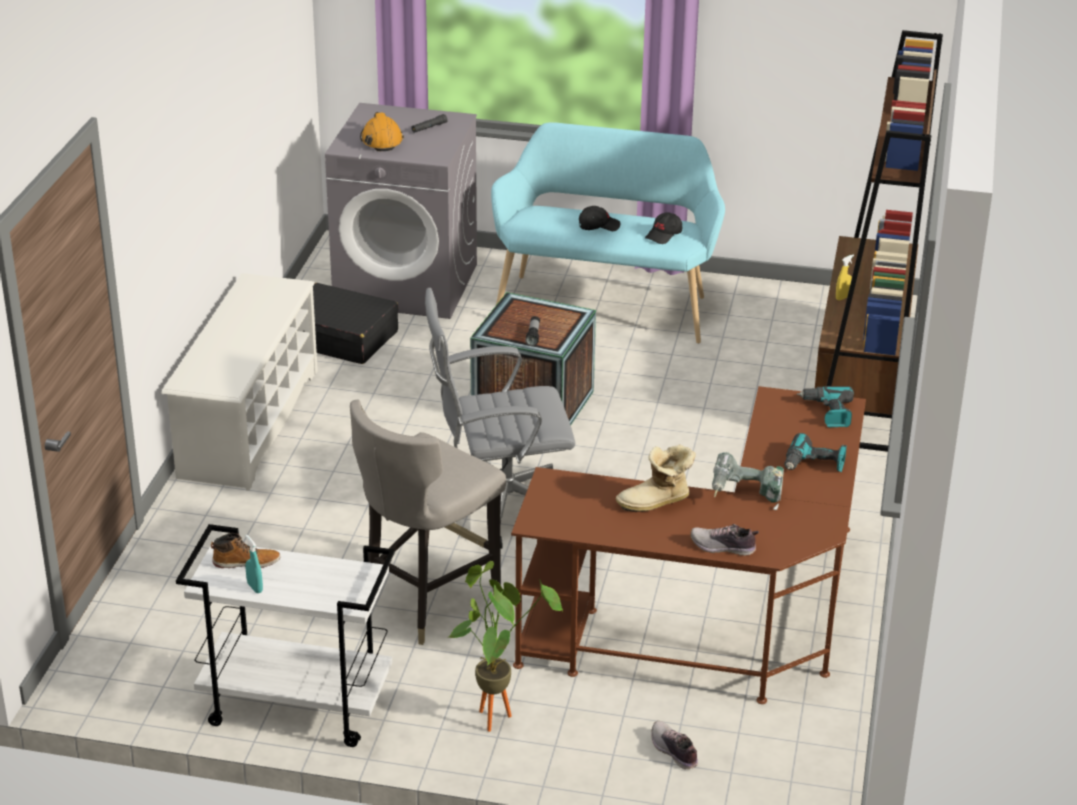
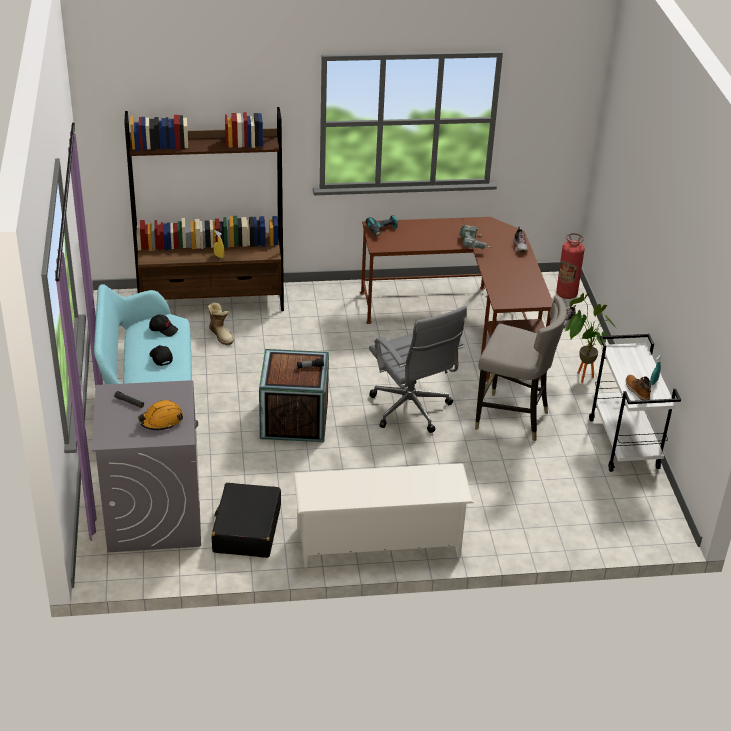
camera: 110 degrees left, 5 degrees up
boot [616,444,696,512] -> boot moved to [207,302,234,345]
power drill [784,433,847,472] -> none
none -> fire extinguisher [556,233,585,299]

